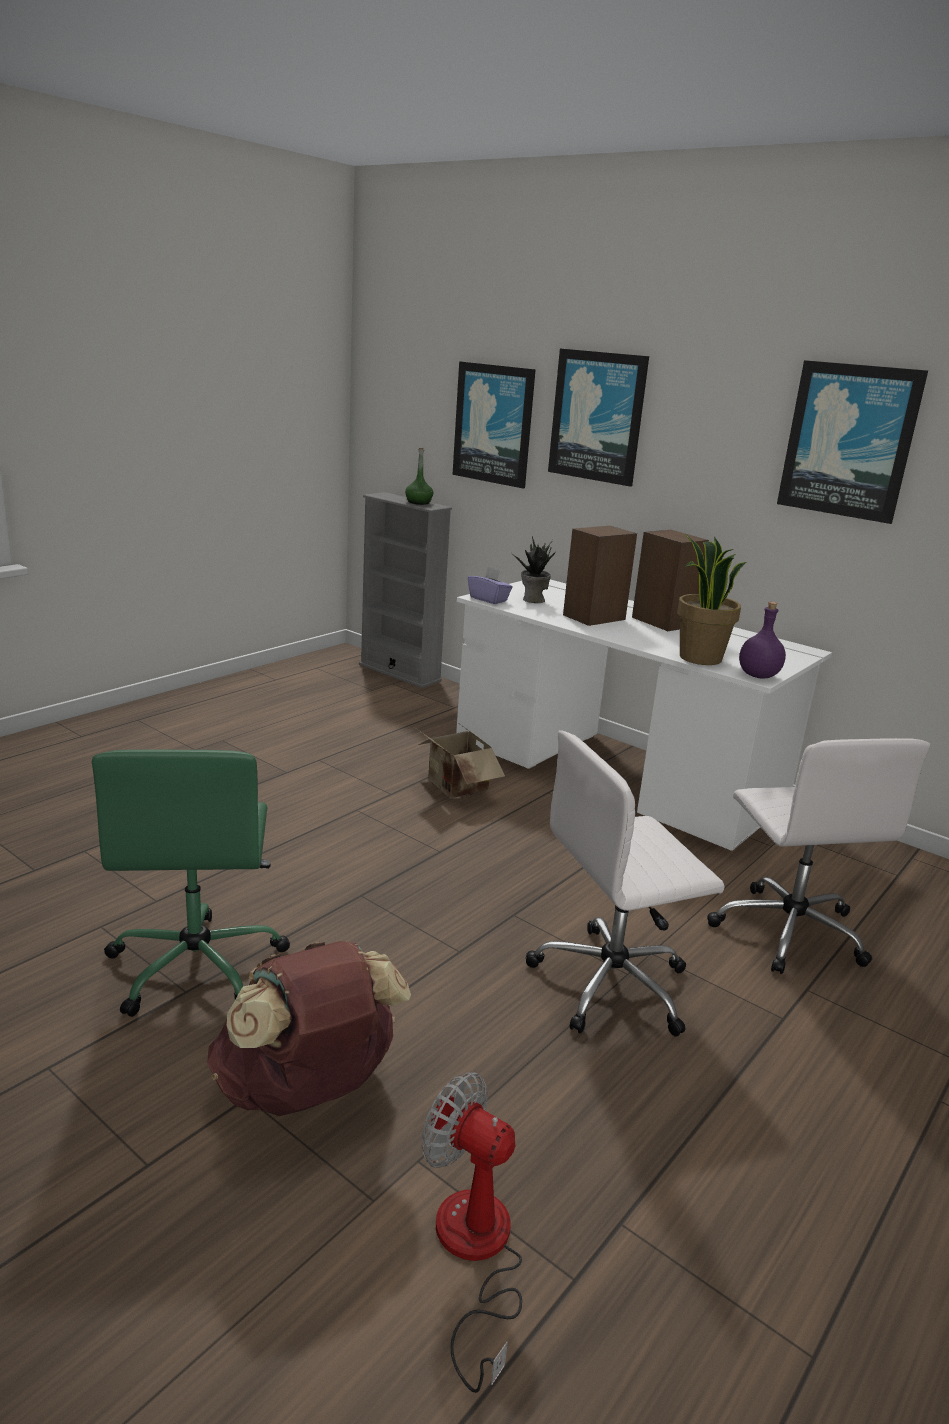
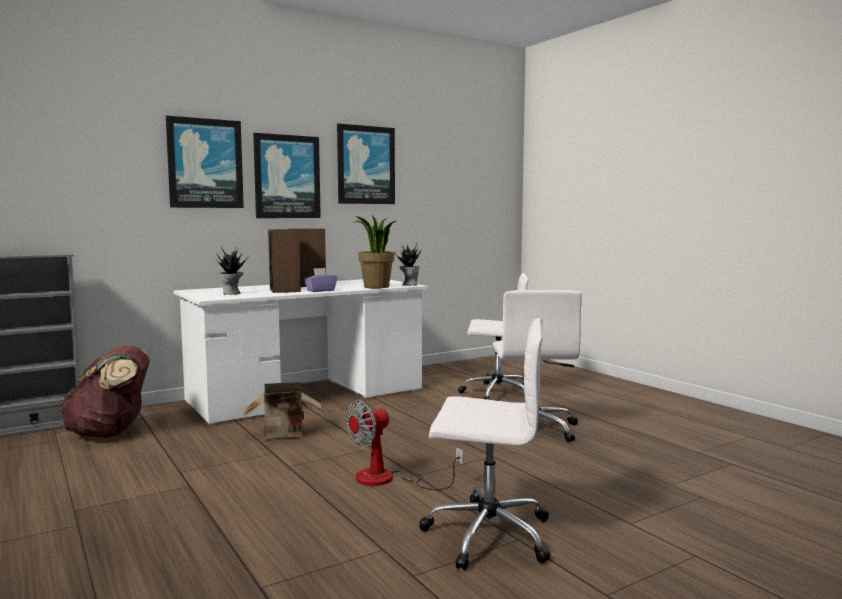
camera: 70 degrees left, 15 degrees down
green office chair [92,749,290,1017] -> white office chair [419,318,550,570]
brown backpack [207,941,411,1116] -> brown backpack moved to [60,345,150,438]
green bottle [405,447,433,505] -> none
fan [422,1072,522,1393] -> fan moved to [346,400,463,490]
picture [452,361,536,488] -> picture moved to [253,133,321,218]
purple tissue box [468,567,513,604] -> purple tissue box moved to [304,268,337,292]
purple bottle [739,602,786,679] -> potted plant [394,243,422,286]

